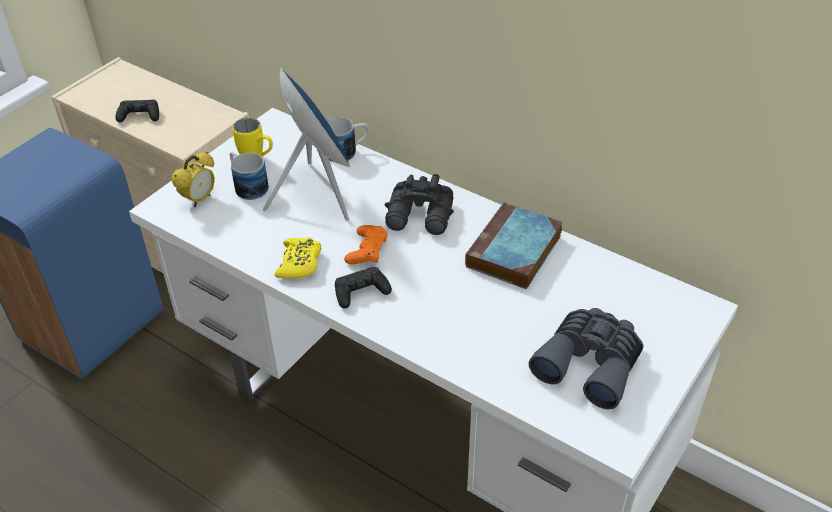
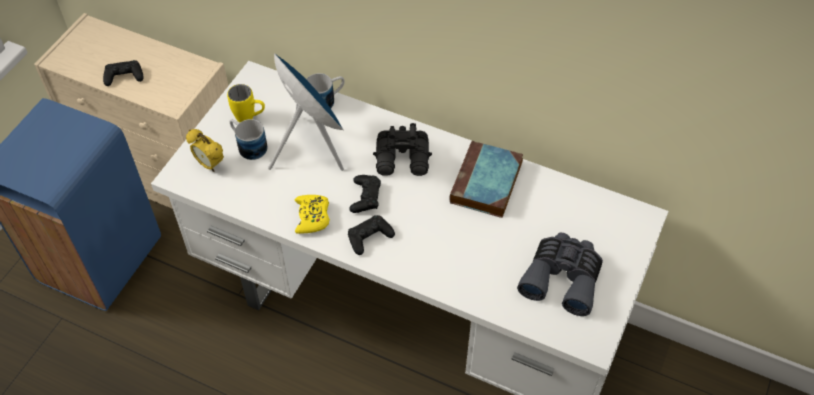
camera: 10 degrees left, 10 degrees up
alarm clock [171,152,215,207] -> alarm clock turned 105 degrees clockwise [186,129,224,172]
orange game controller [344,225,388,264] -> black game controller [349,175,381,213]

